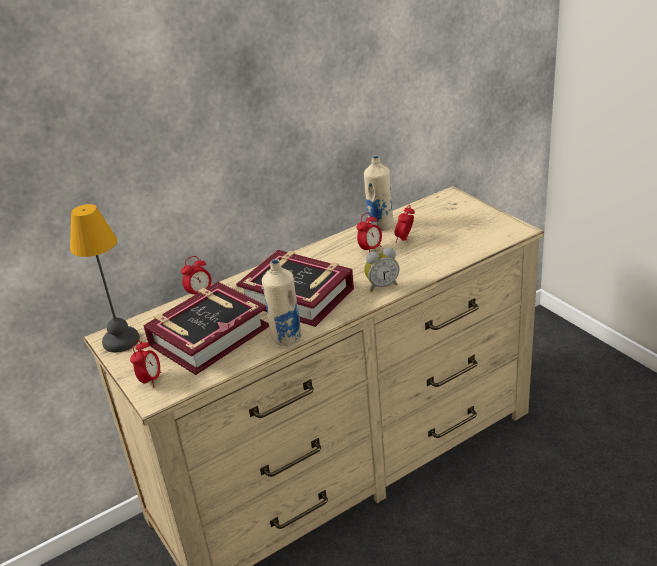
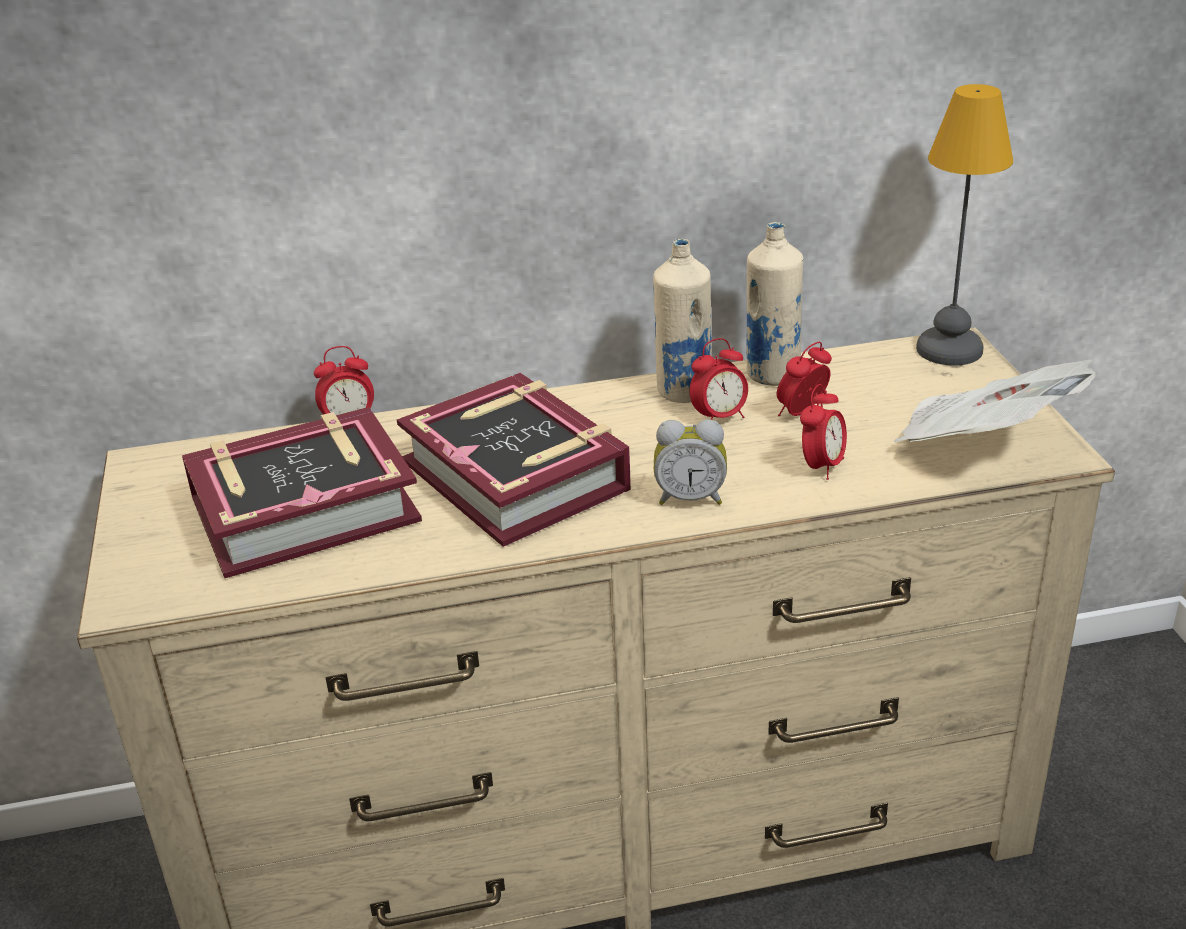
camera: 20 degrees right, 0 degrees up
table lamp [70,204,140,353] -> table lamp moved to [916,84,1013,366]
alarm clock [130,340,161,388] -> alarm clock moved to [800,384,847,480]
beige bottle [262,259,302,346] -> beige bottle moved to [653,239,712,403]
none -> newspaper [894,360,1095,442]

